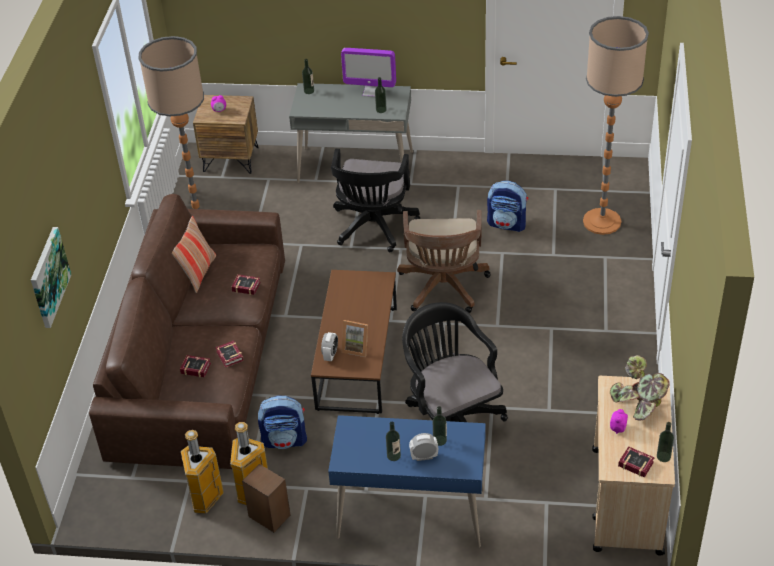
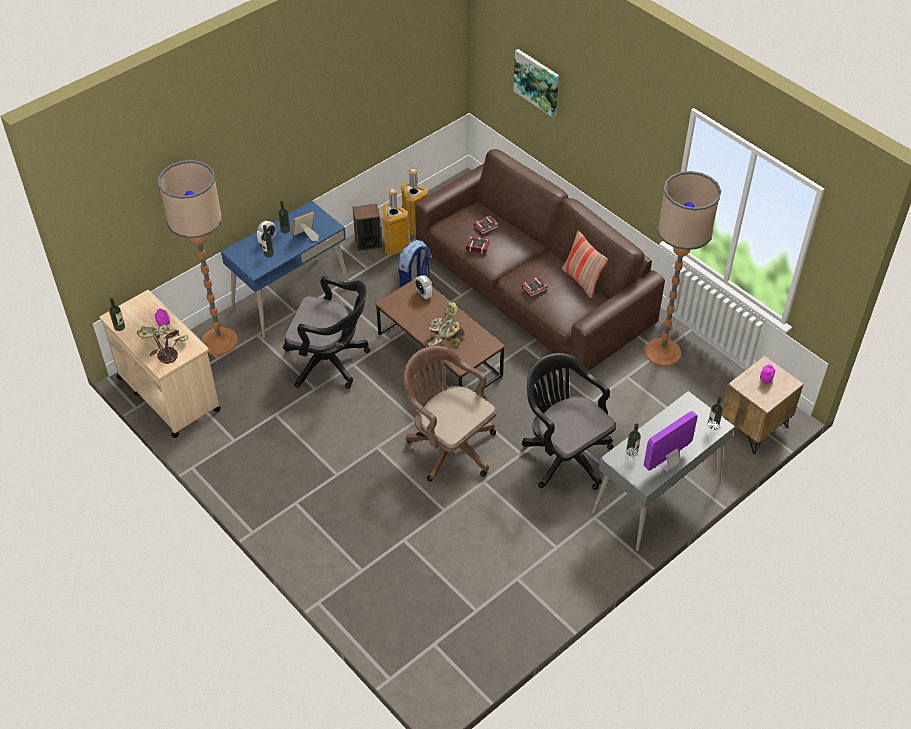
camera: 130 degrees right, 5 degrees up
picture frame [342,320,368,357] -> picture frame moved to [292,212,319,241]
backpack [487,181,528,232] -> none
floor lamp [583,16,649,235] -> floor lamp moved to [158,160,238,355]
book [618,446,655,478] -> none
none -> potted plant [427,302,465,347]

